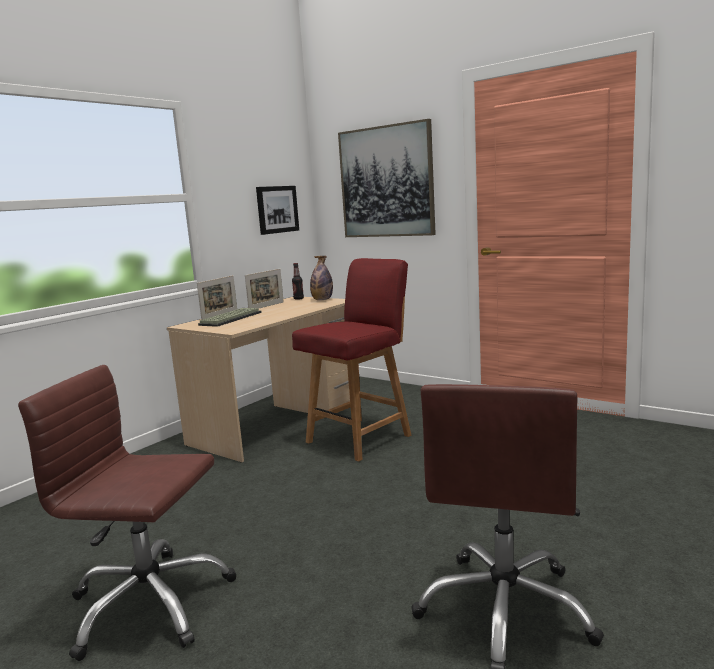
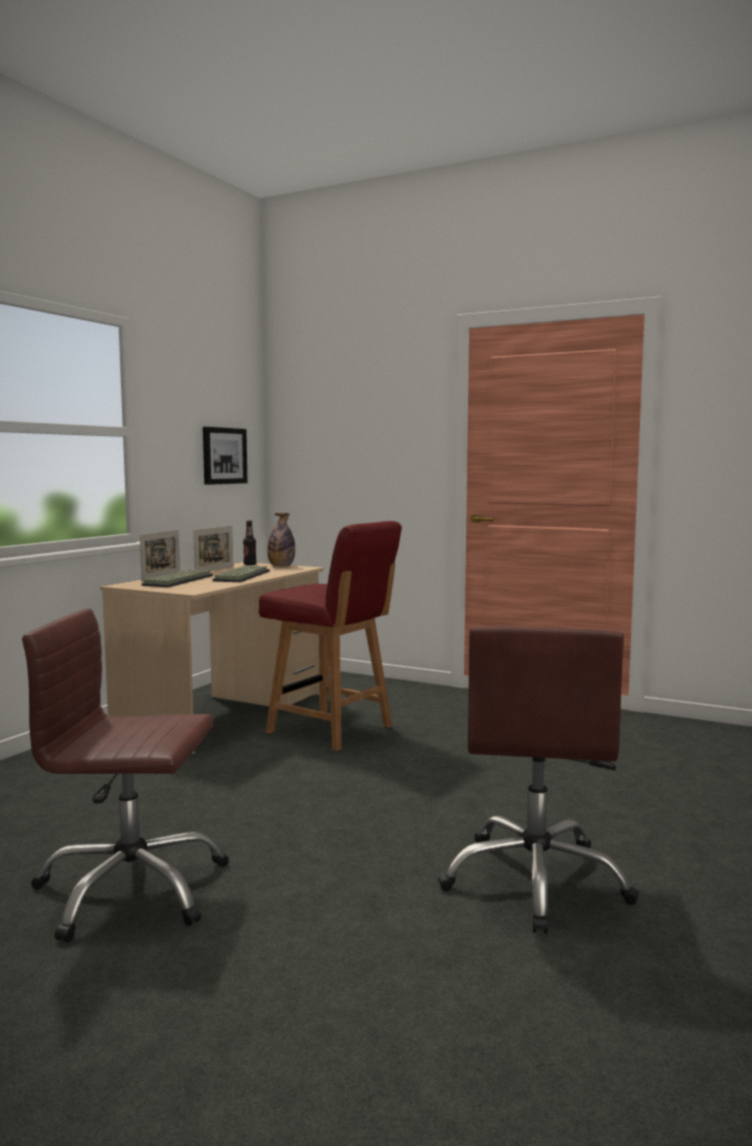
camera: 10 degrees left, 5 degrees down
red chair [292,258,411,462] -> red chair turned 90 degrees clockwise [259,521,402,751]
picture [338,119,436,237] -> none
none -> keyboard [213,566,270,582]

